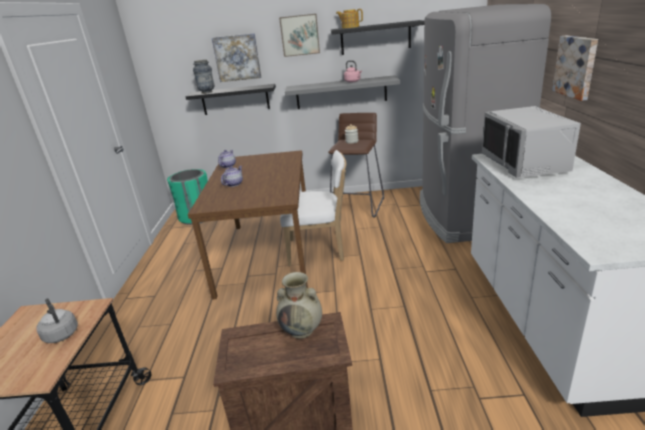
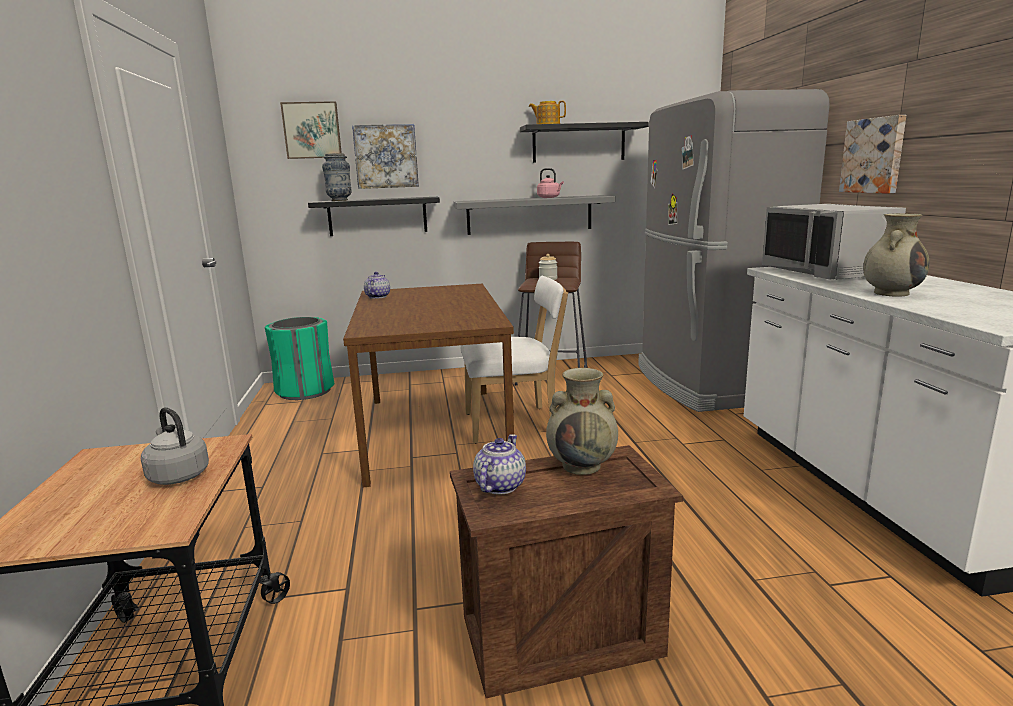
camera: 10 degrees left, 10 degrees down
teapot [221,166,243,187] -> teapot moved to [473,434,526,495]
picture [279,14,320,57] -> picture moved to [280,101,342,159]
none -> beige vase [863,214,929,297]

